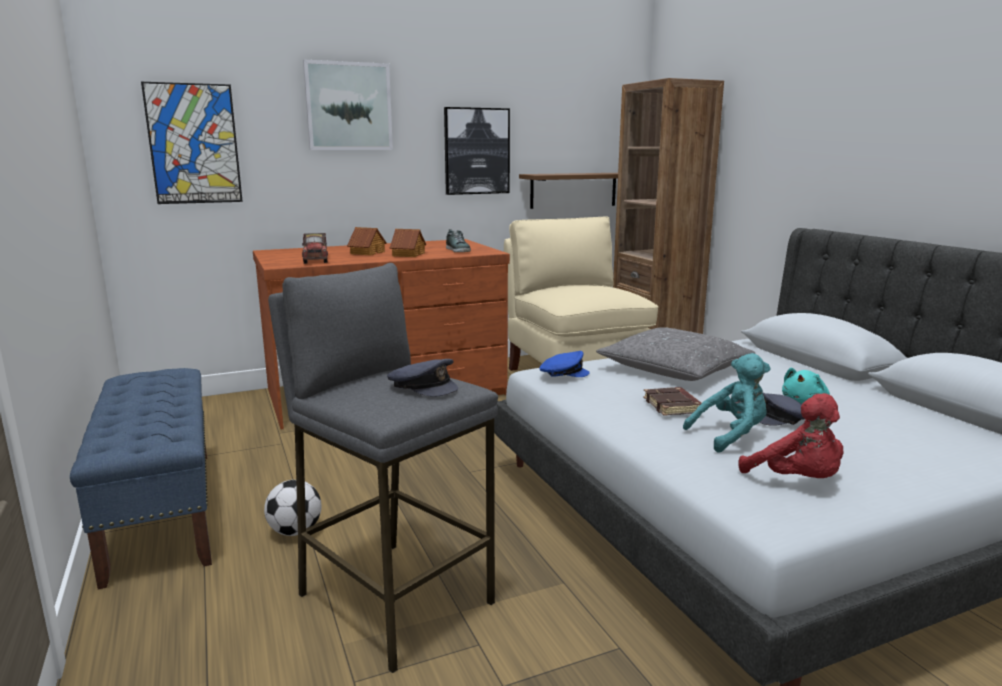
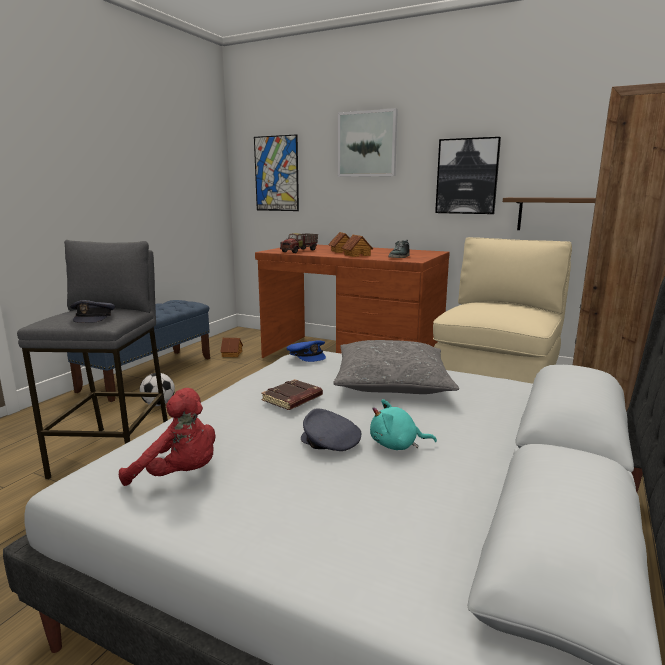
camera: 50 degrees right, 0 degrees up
turquoise plush toy [683,353,771,453] -> none
red plush toy [738,393,843,478] -> red plush toy turned 90 degrees counterclockwise [119,388,216,486]
none -> toy house [220,338,243,357]

